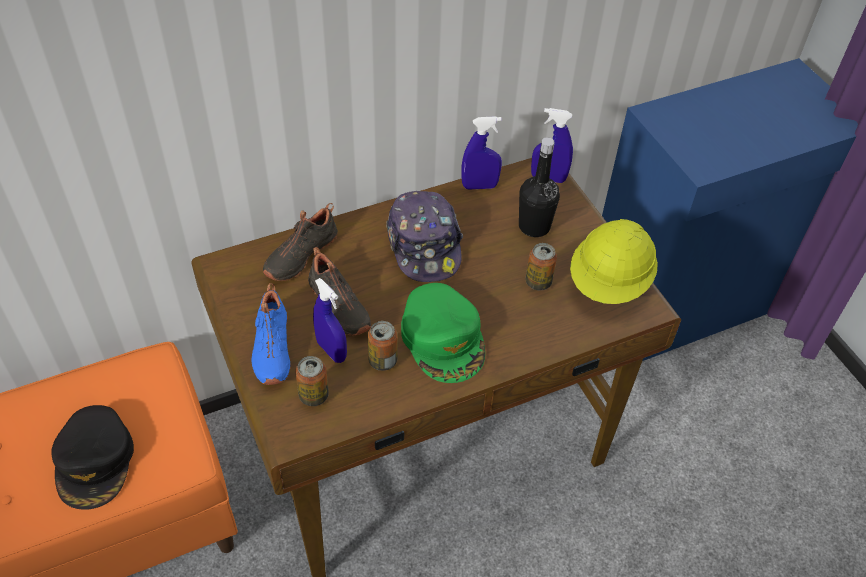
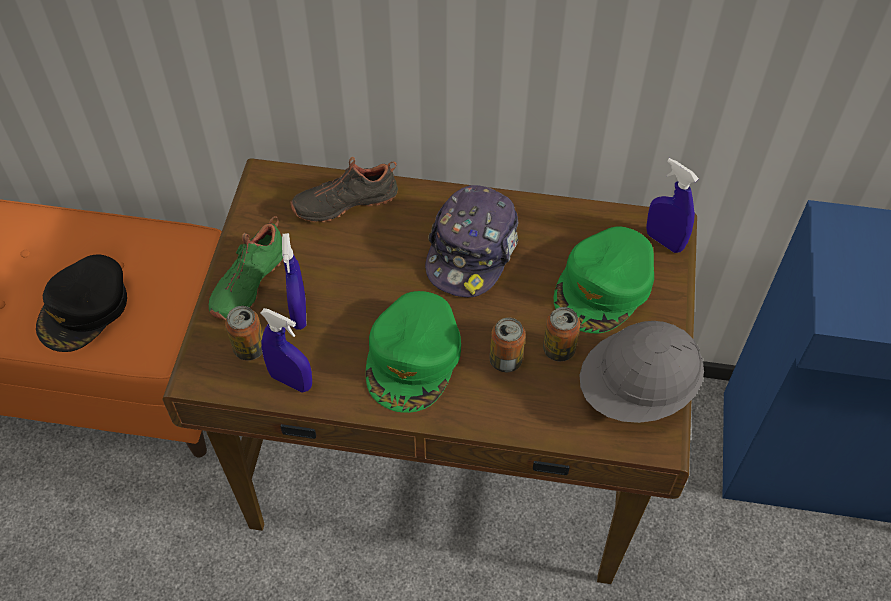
camera: 35 degrees right, 5 degrees up
blue shoe [251,283,291,385] -> green shoe [209,216,283,320]
black shoe [308,247,371,336] -> none
can [368,321,398,371] -> can moved to [489,318,526,373]
blue spray bottle [461,116,502,190] -> blue spray bottle moved to [261,308,312,393]
black bottle [519,137,560,237] -> green cap [554,226,654,333]
yellow hard hat [570,219,658,304] -> grey hard hat [580,321,704,423]

